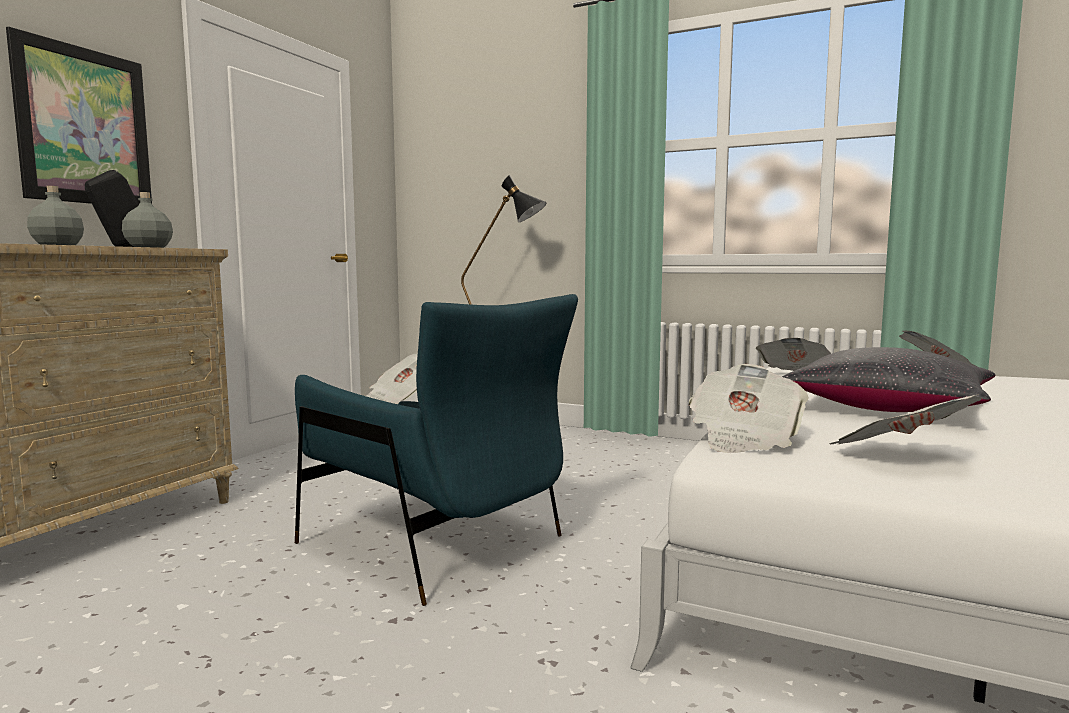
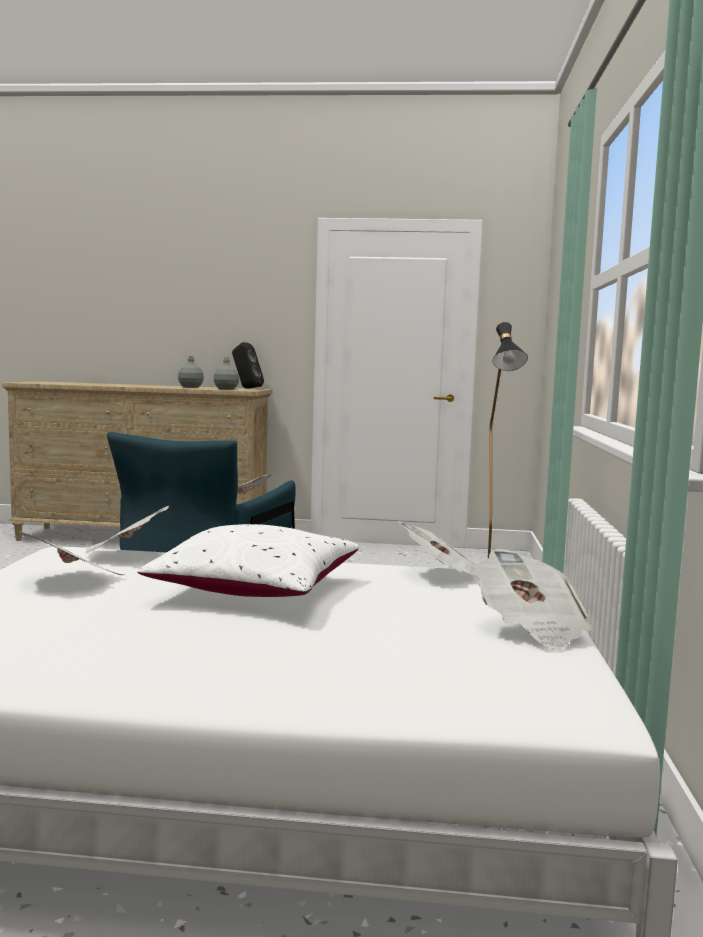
camera: 70 degrees right, 0 degrees up
picture [6,26,152,204] -> none
black pillow [782,347,996,412] -> white pillow [137,524,359,597]

